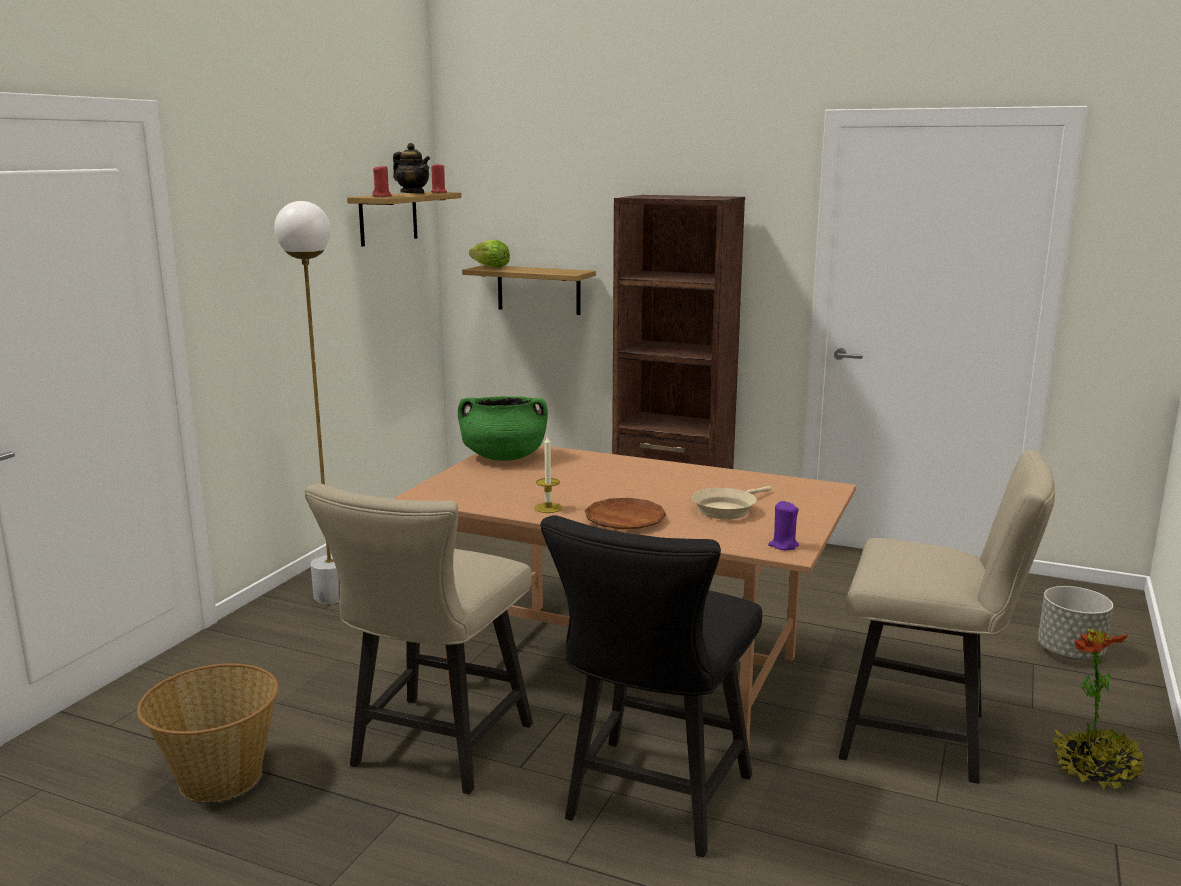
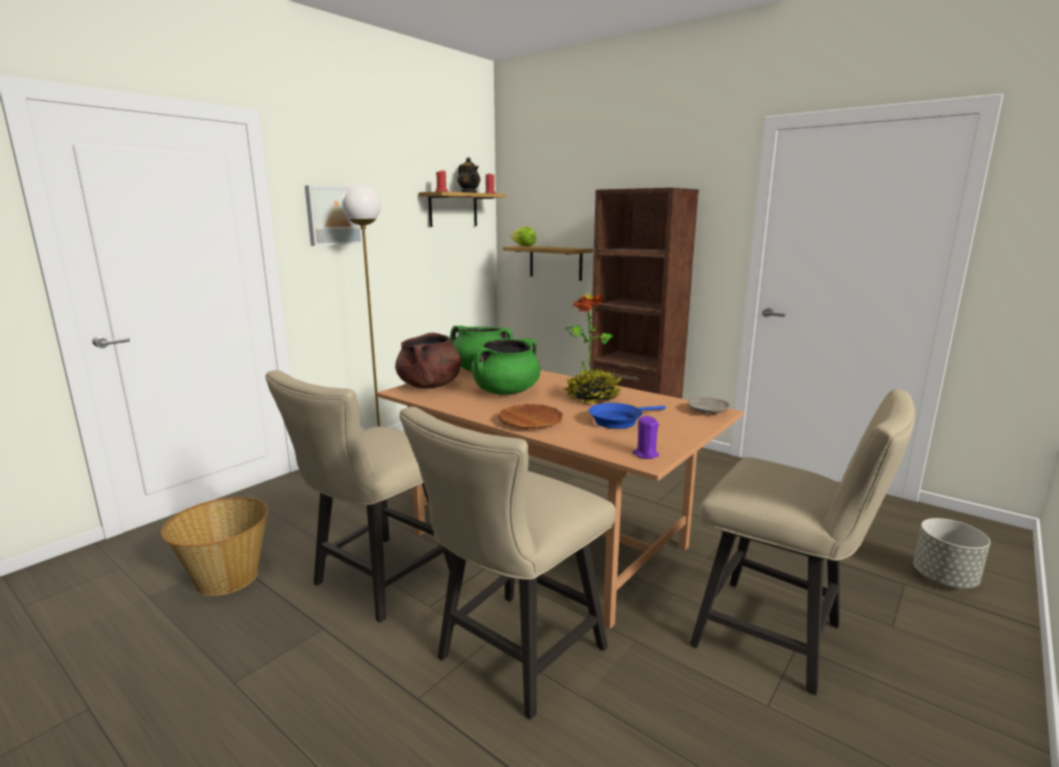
camera: 15 degrees right, 0 degrees up
candle [534,435,562,513] -> none
black chair [541,515,762,858] -> beige chair [399,407,615,720]
beige frying pan [692,486,771,519] -> blue frying pan [589,403,666,429]
potted plant [1052,629,1145,789] -> potted plant moved to [563,293,621,404]
none -> picture [305,185,363,246]
none -> brown cooking pot [395,333,462,388]
none -> green cooking pot [471,338,540,395]
none -> beige plate [688,397,730,414]

